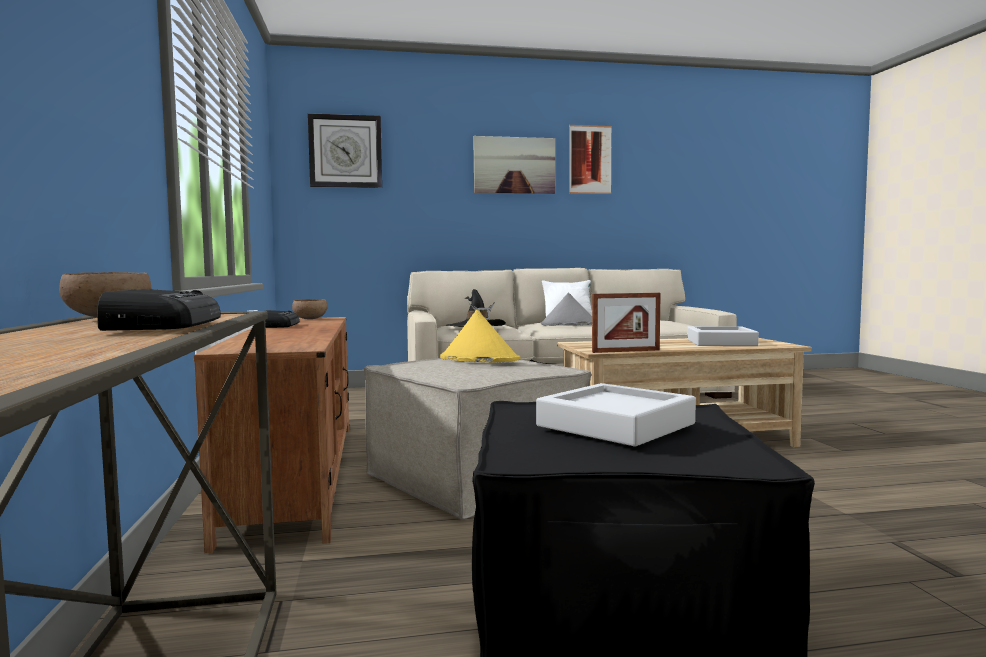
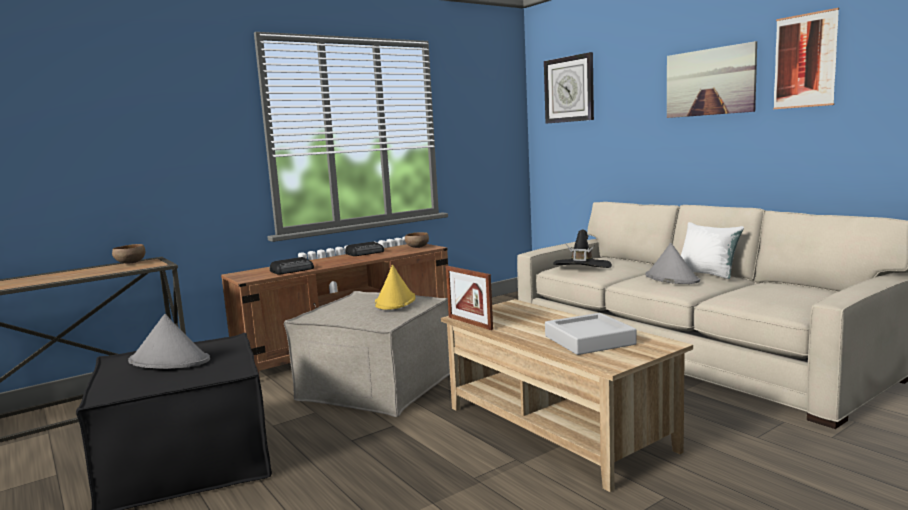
camera: 65 degrees right, 5 degrees up
radio [97,289,221,331] -> radio moved to [270,257,314,274]
grey tray [536,383,696,446] -> grey hat [128,314,210,369]

